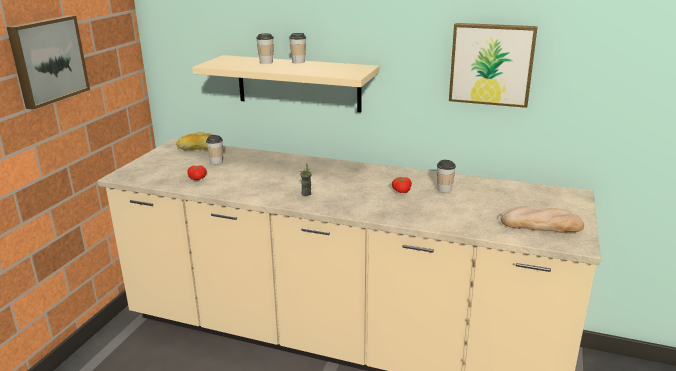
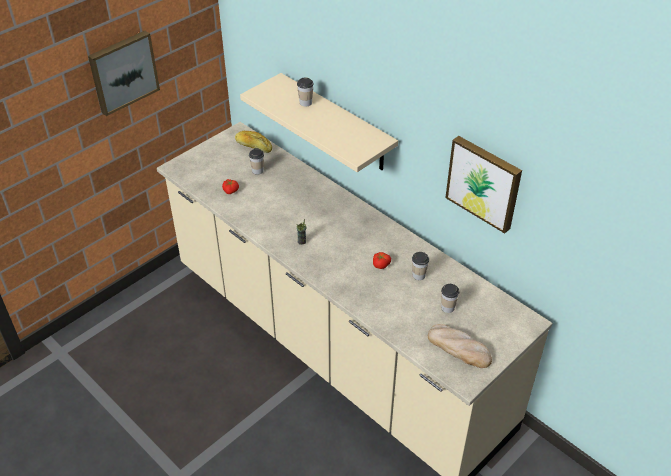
camera: 25 degrees right, 20 degrees up
cup [289,33,306,63] -> cup moved to [441,284,459,313]

